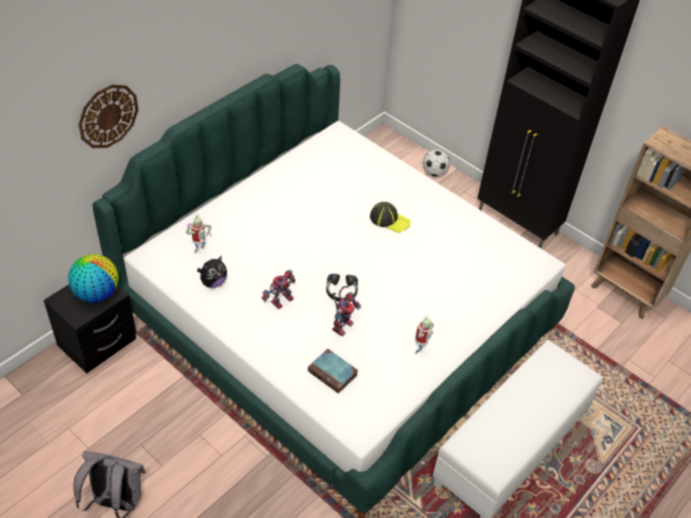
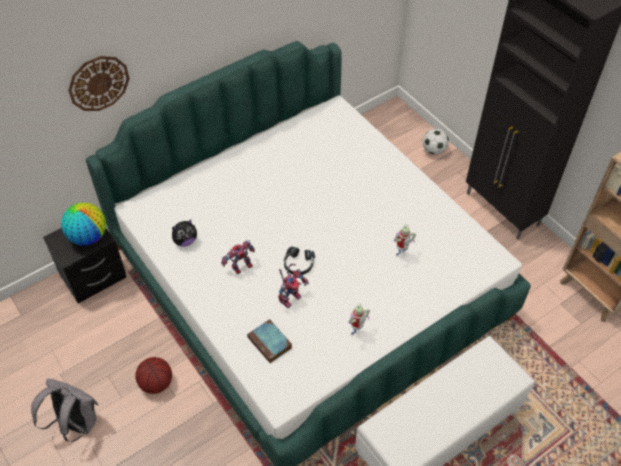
camera: 15 degrees right, 5 degrees up
toy robot [186,214,211,253] -> toy robot moved to [394,224,416,257]
cap [370,202,411,233] -> none
none -> basketball [135,357,172,394]

